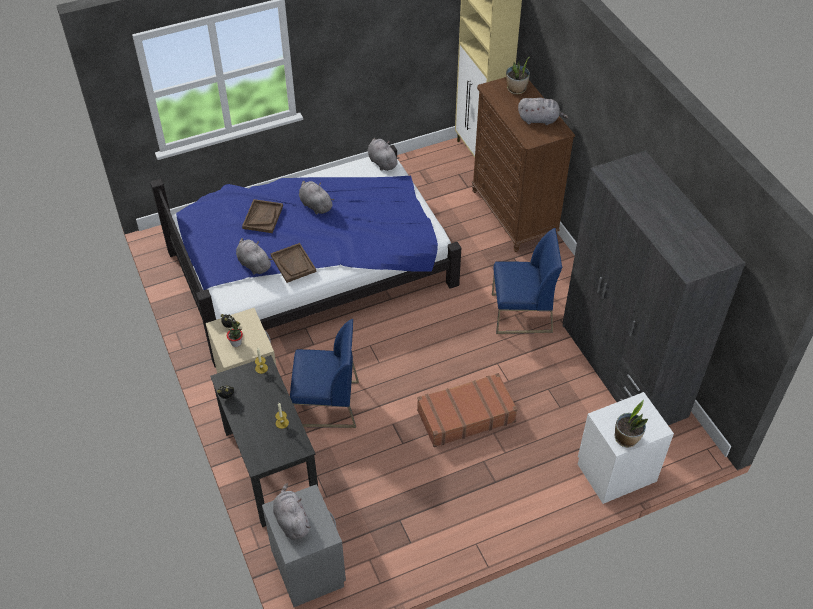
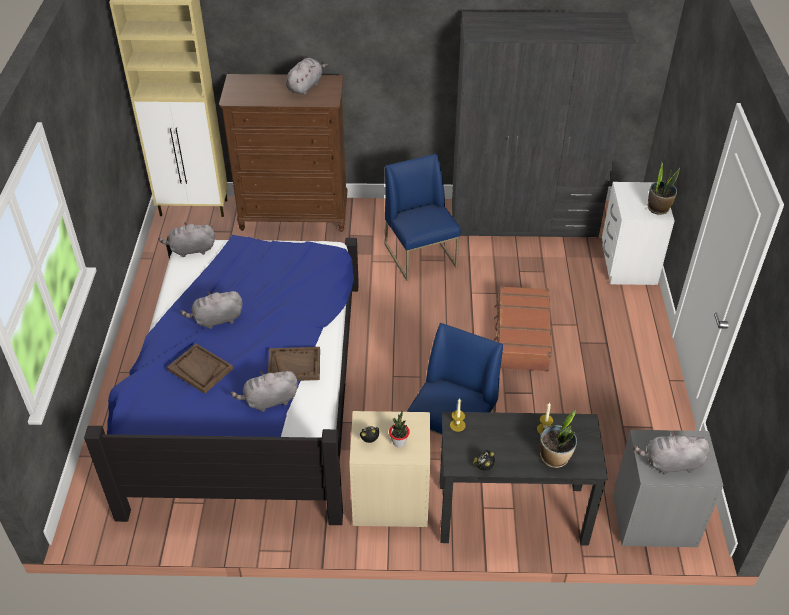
camera: 65 degrees left, 5 degrees down
blue chair [492,228,562,334] -> blue chair turned 45 degrees counterclockwise [385,153,461,281]
potted plant [506,57,530,94] -> potted plant moved to [540,410,577,468]

